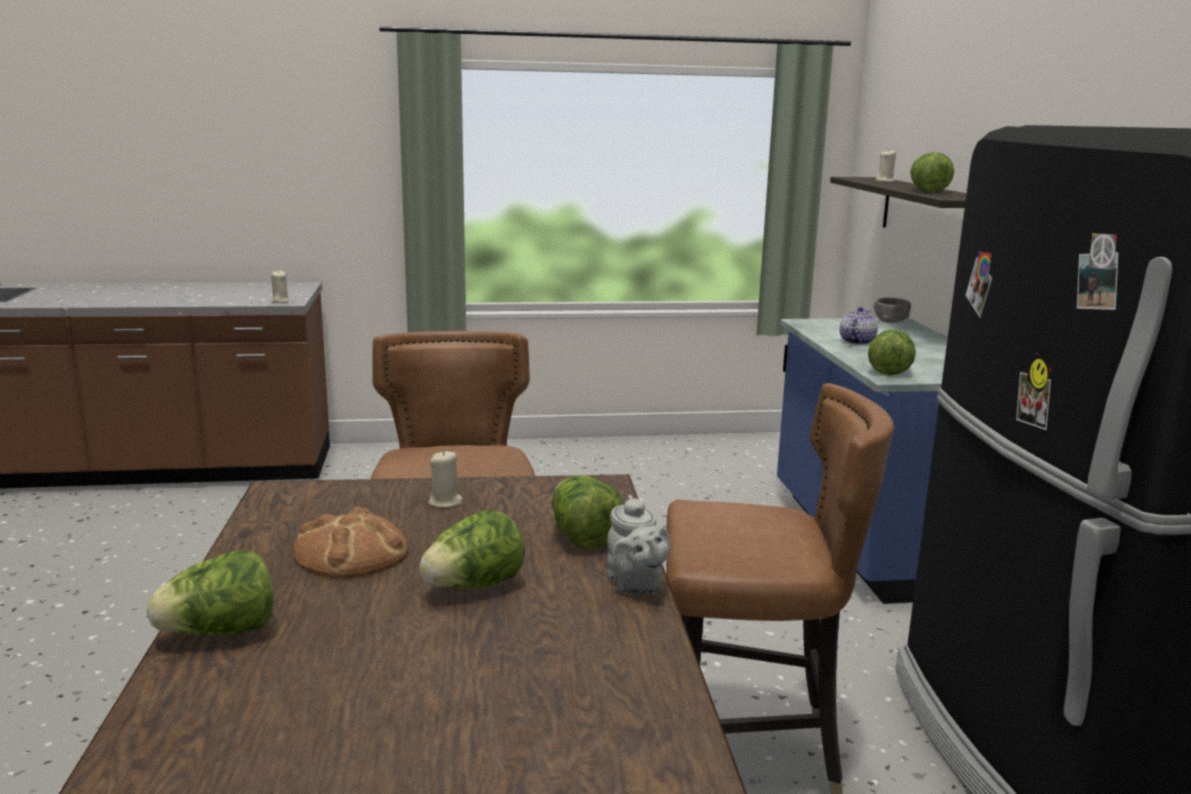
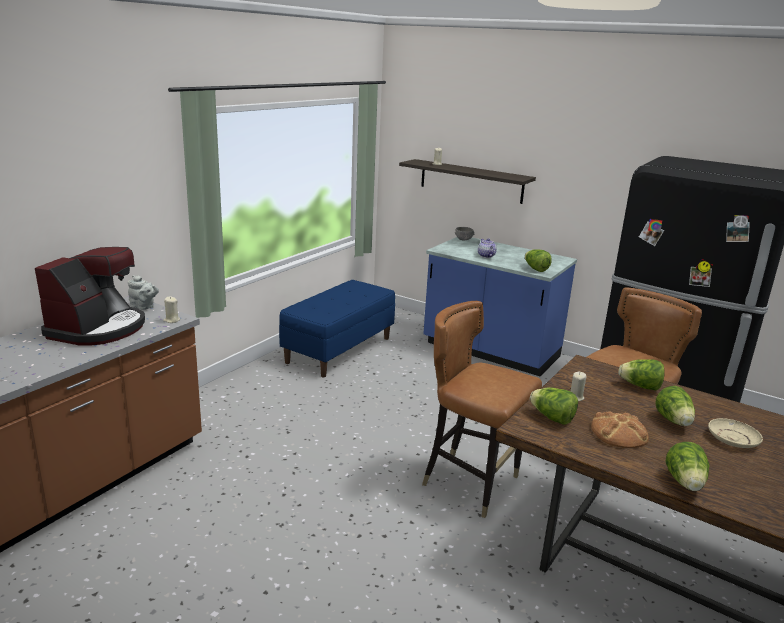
camera: 50 degrees left, 5 degrees up
grey teapot [607,495,671,594] -> grey teapot moved to [128,275,159,310]
lettuce [910,152,954,193] -> lettuce moved to [530,388,578,425]
none -> coffee machine [35,247,145,345]
none -> blue bench [279,280,395,377]
none -> beige plate [708,418,763,448]

